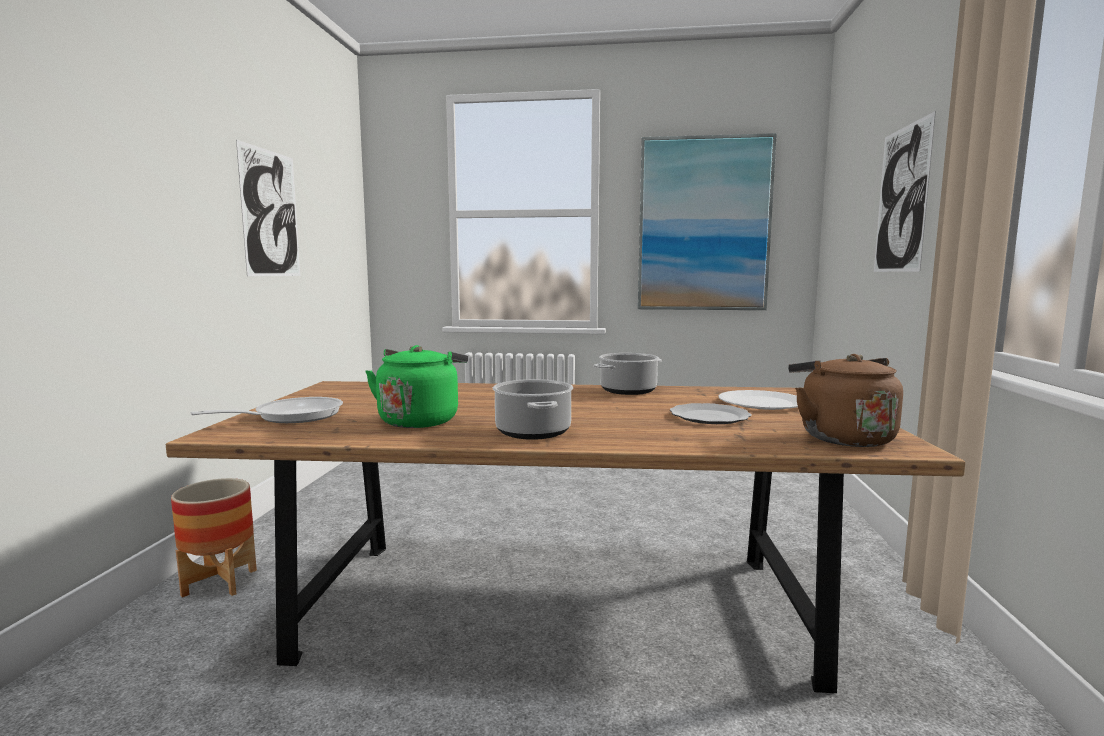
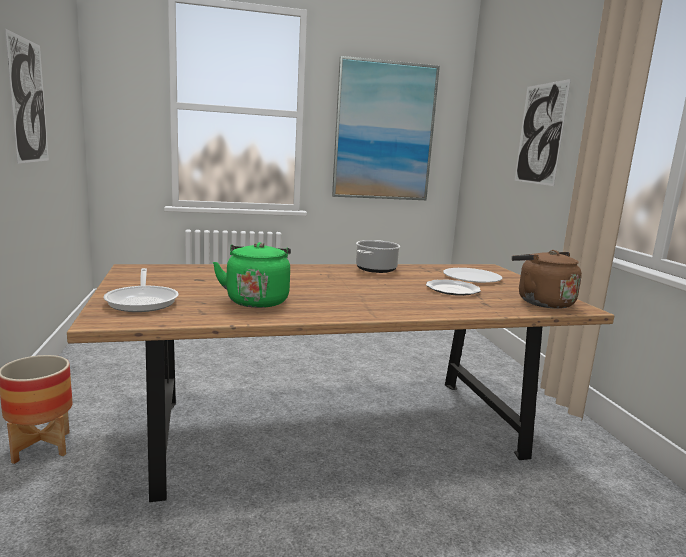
camera: 20 degrees left, 5 degrees up
frying pan [190,397,343,423] -> frying pan turned 135 degrees clockwise [104,268,179,312]
cooking pot [493,379,573,440] -> none

